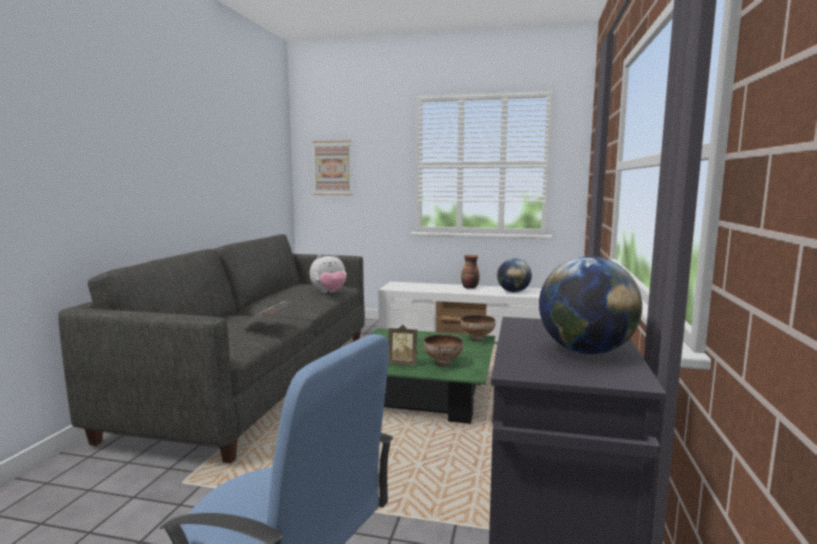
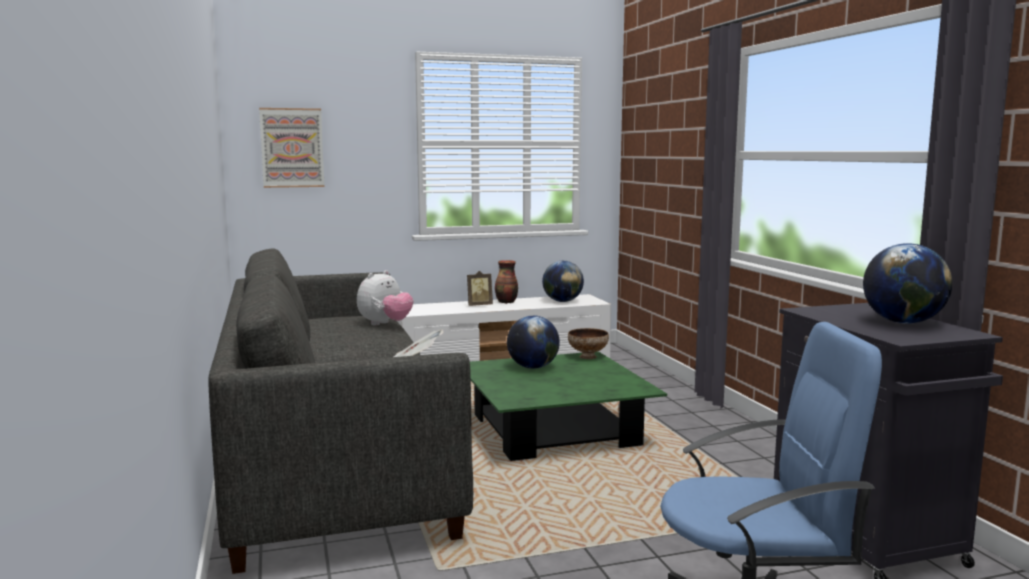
camera: 30 degrees left, 0 degrees up
picture frame [388,325,417,365] -> picture frame moved to [467,271,493,306]
bowl [423,335,463,366] -> none
none -> globe [507,315,560,369]

